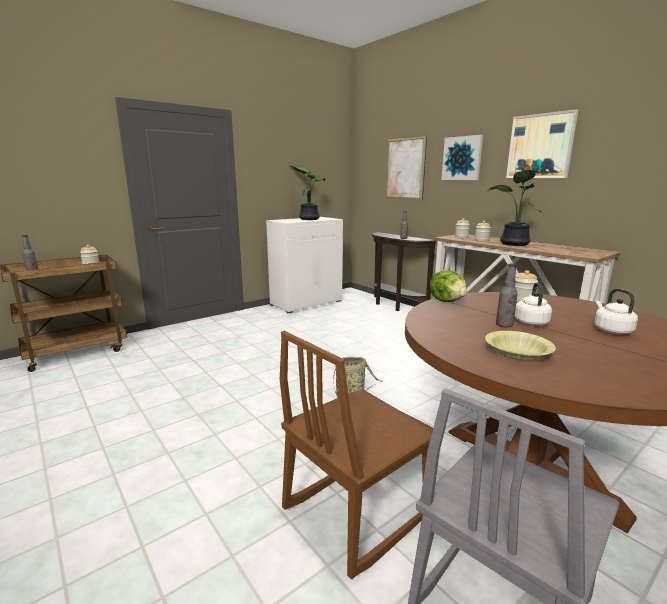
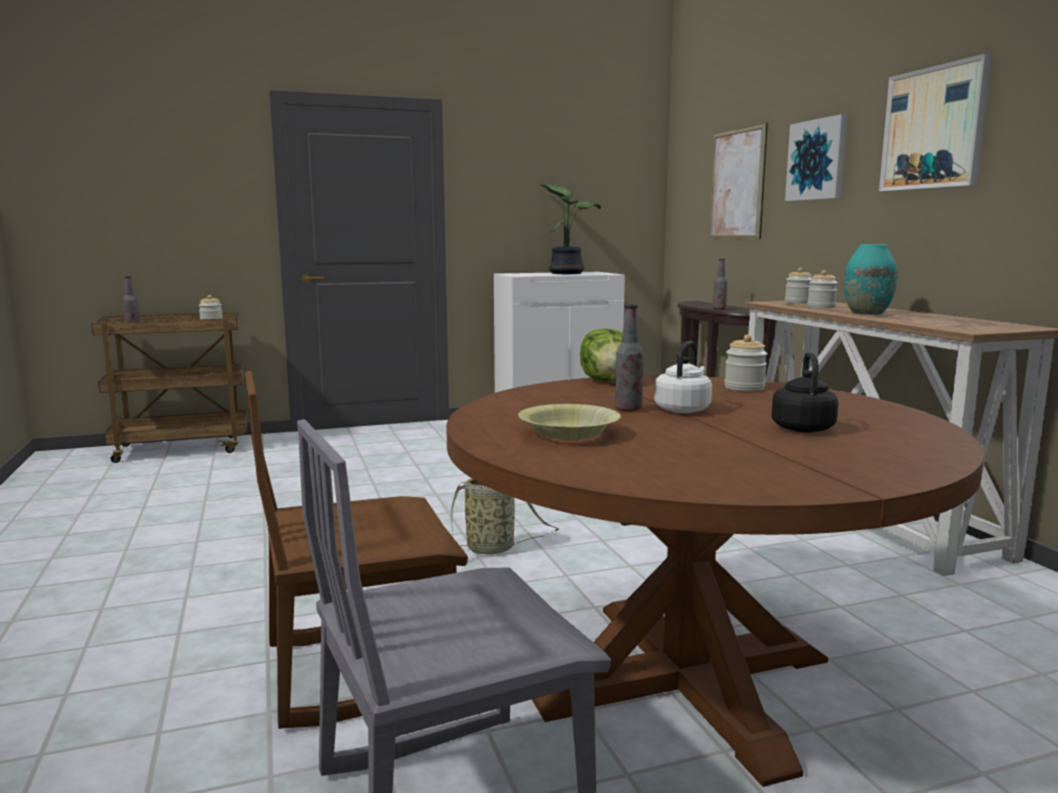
camera: 20 degrees right, 5 degrees down
potted plant [487,170,541,246] -> turquoise vase [844,244,897,315]
white kettle [594,289,638,334] -> black kettle [772,352,838,433]

